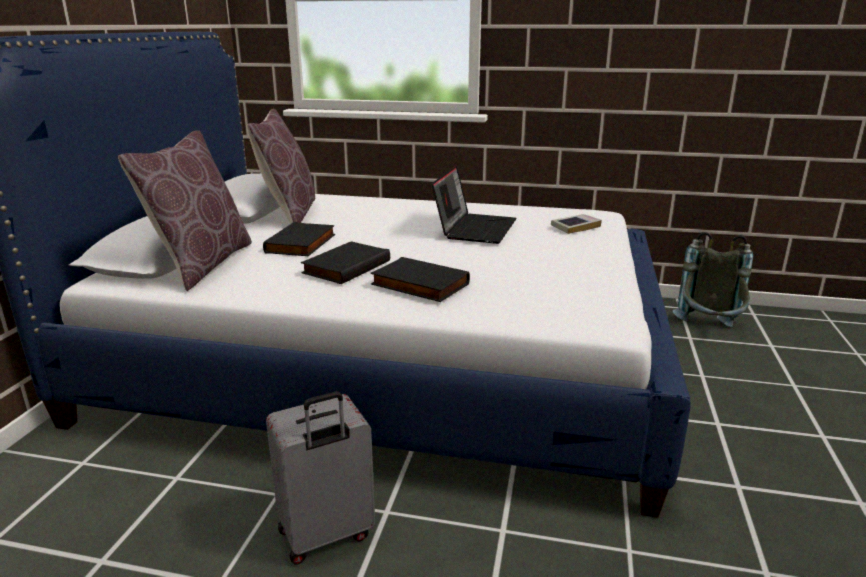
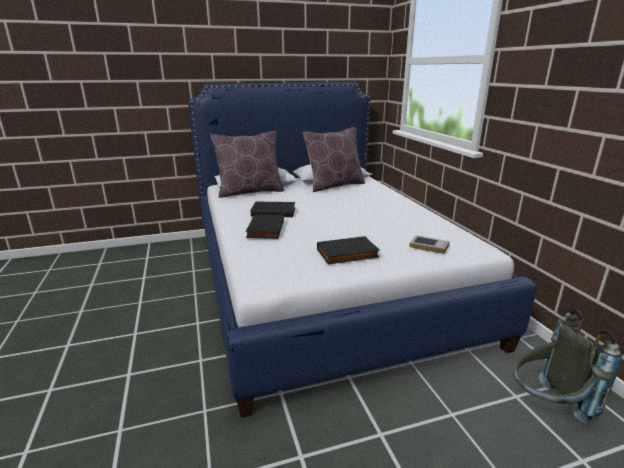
camera: 60 degrees right, 0 degrees up
black book [263,222,335,256] -> black book moved to [317,236,380,265]
grey suitcase [266,392,375,565] -> none
laptop [432,165,516,244] -> none

